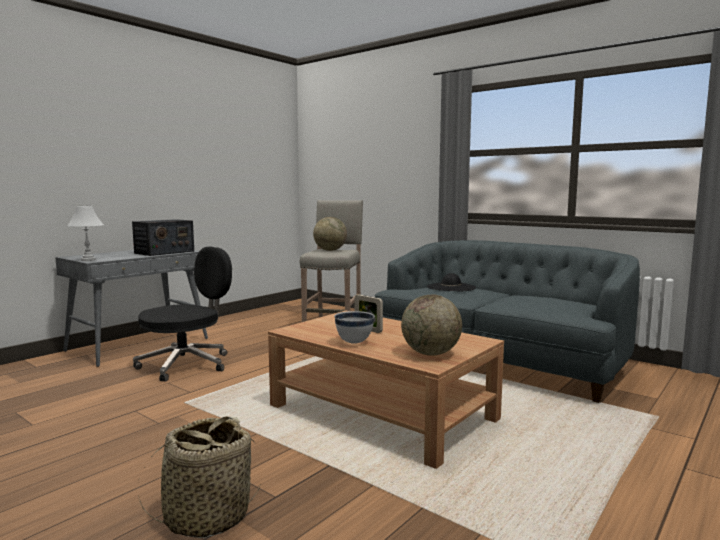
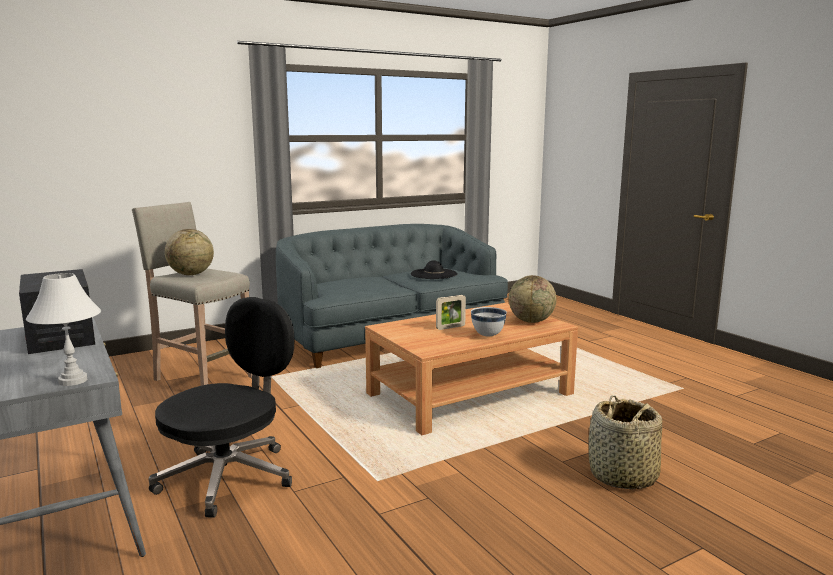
camera: 70 degrees left, 5 degrees up
black office chair [133,247,232,381] -> black office chair turned 60 degrees clockwise [148,297,294,518]
black hat [427,273,476,291] -> black hat moved to [411,260,458,279]

